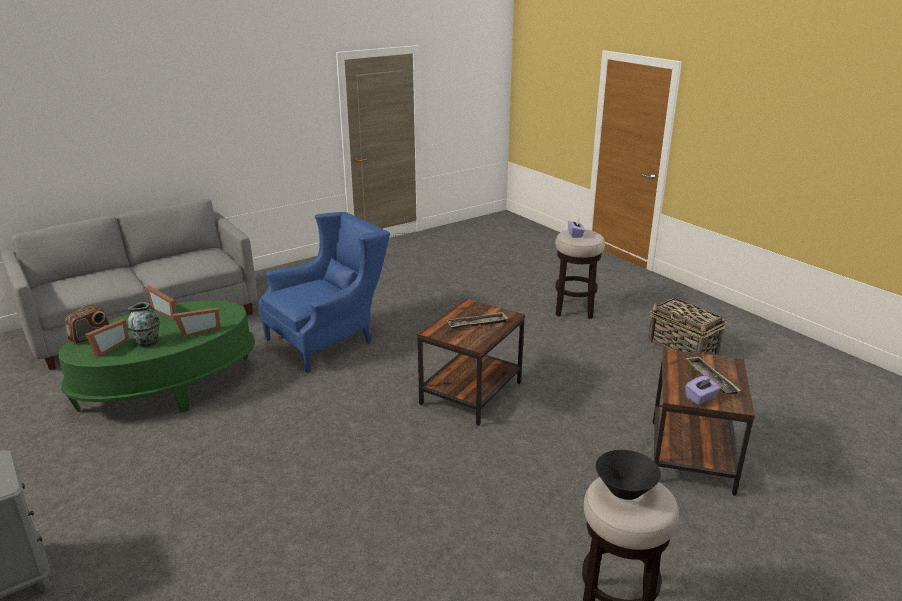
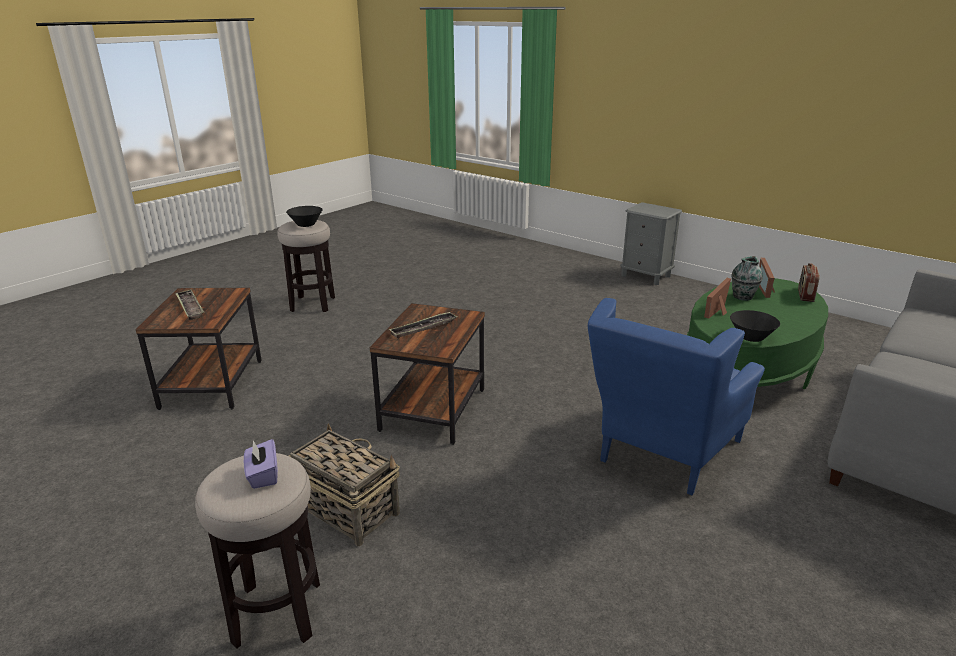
camera: 165 degrees right, 0 degrees up
picture frame [145,285,177,320] -> none
basket [648,297,726,355] -> basket moved to [288,423,400,546]
purple tissue box [685,376,720,405] -> none
none -> black bowl [730,310,780,342]

